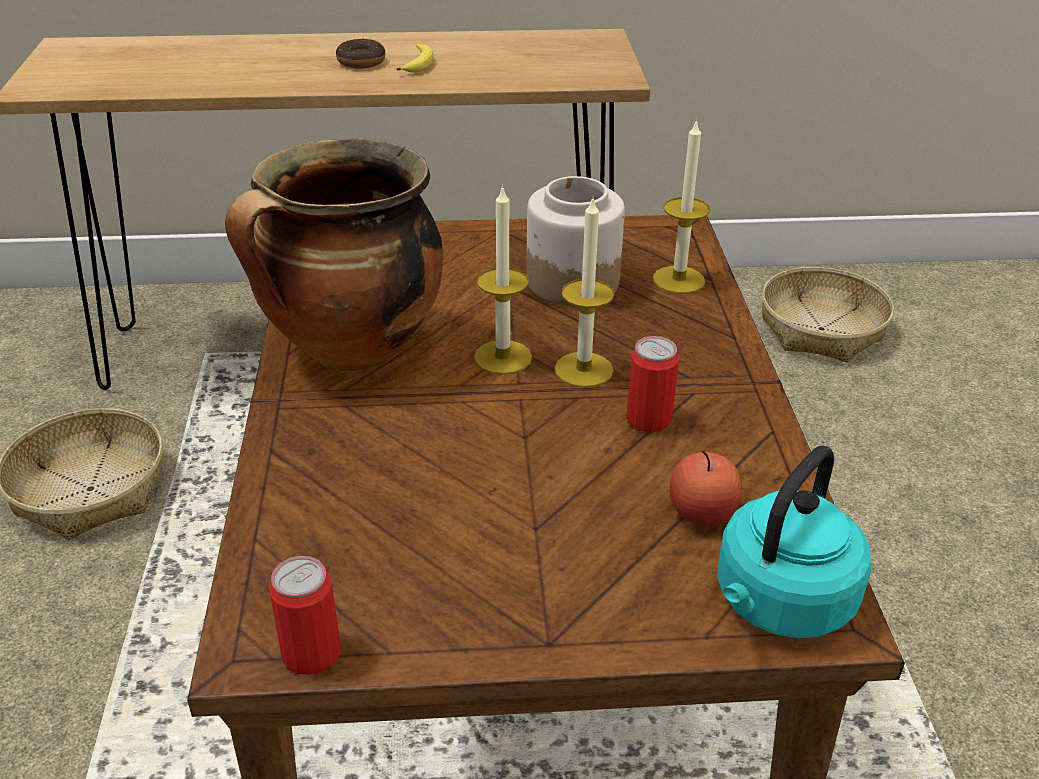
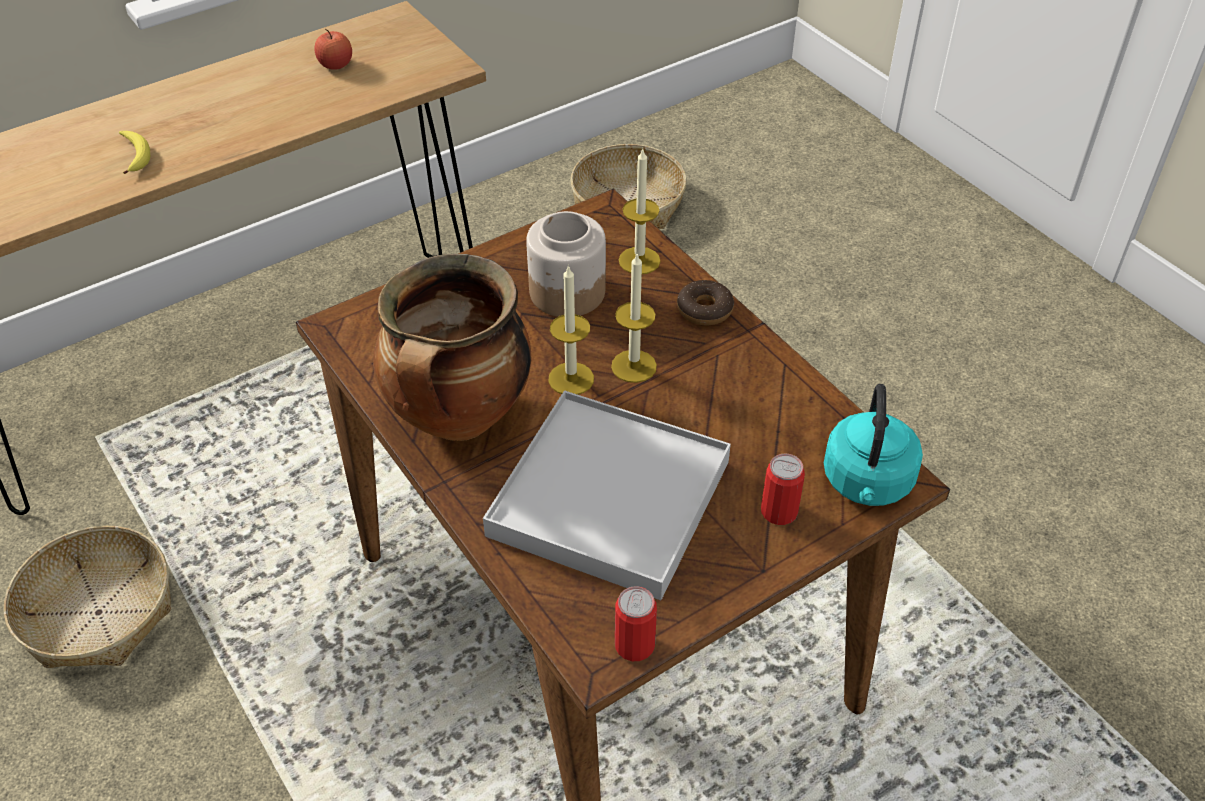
camera: 30 degrees left, 10 degrees up
donut [336,38,385,68] -> donut moved to [677,280,734,325]
banana [397,44,434,72] -> banana moved to [119,131,150,174]
can [626,336,679,432] -> can moved to [761,454,805,525]
apple [670,451,742,526] -> apple moved to [314,29,352,70]
none -> white tray [483,391,731,600]

